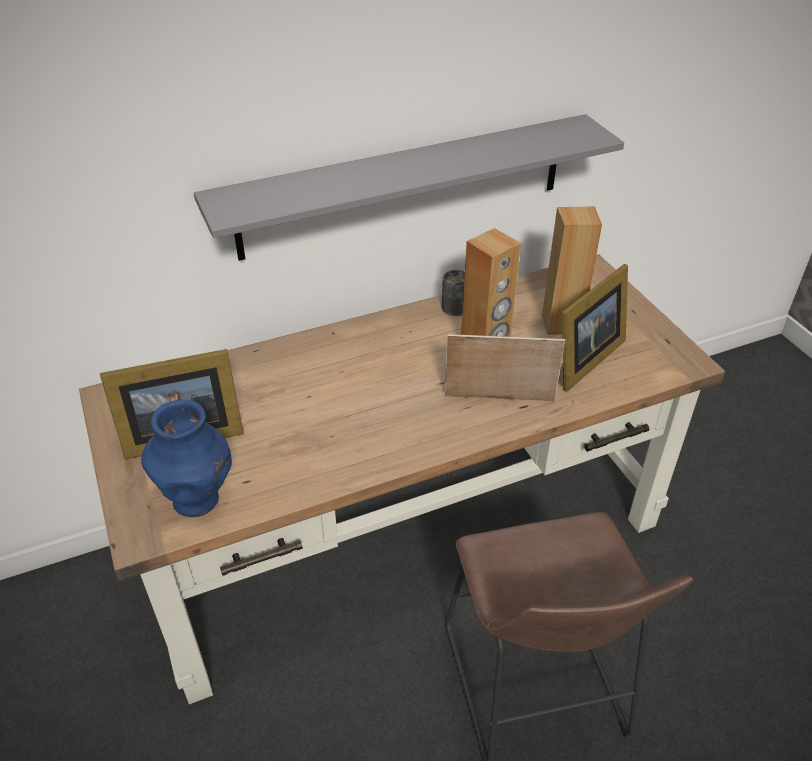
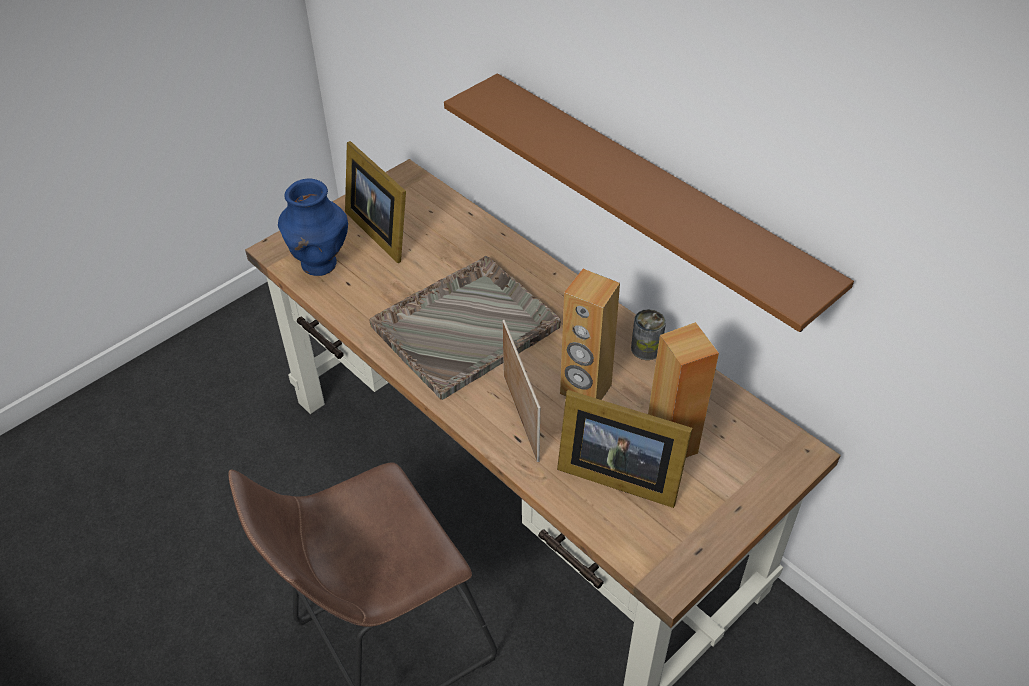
camera: 70 degrees right, 5 degrees up
grey shelf [194,114,624,261] -> brown shelf [444,73,854,332]
none -> grey tray [369,256,561,400]

